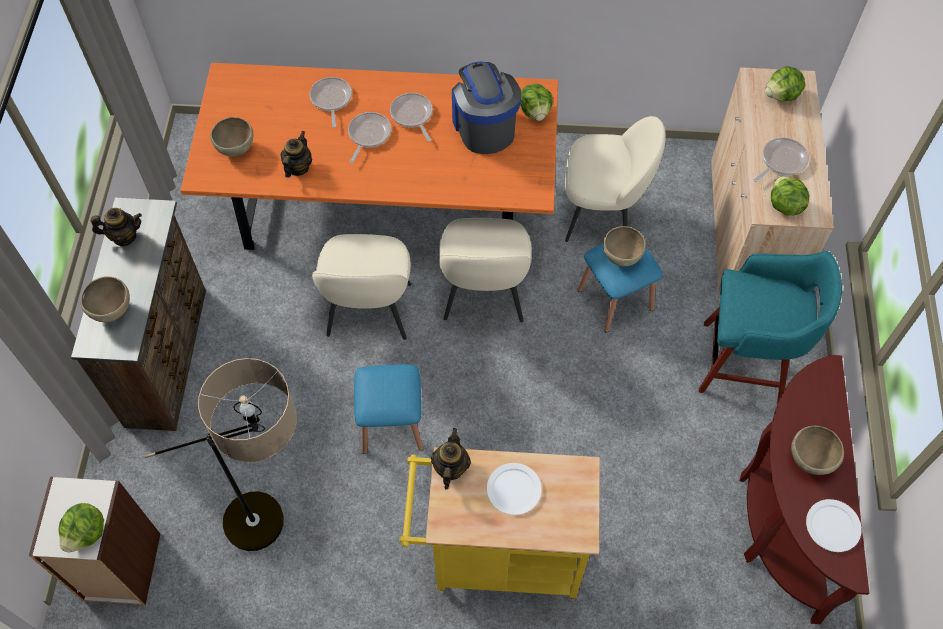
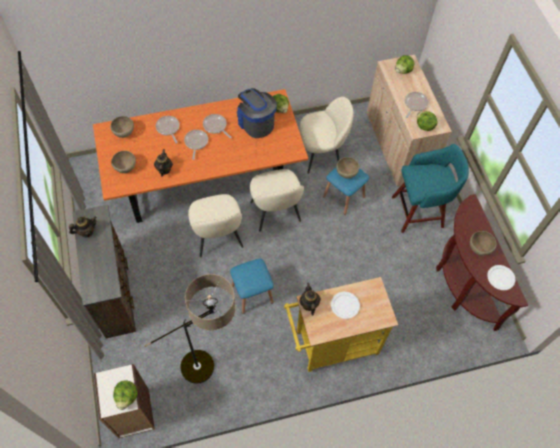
camera: 20 degrees left, 0 degrees up
brown bowl [80,276,130,322] -> brown bowl moved to [110,116,134,138]

